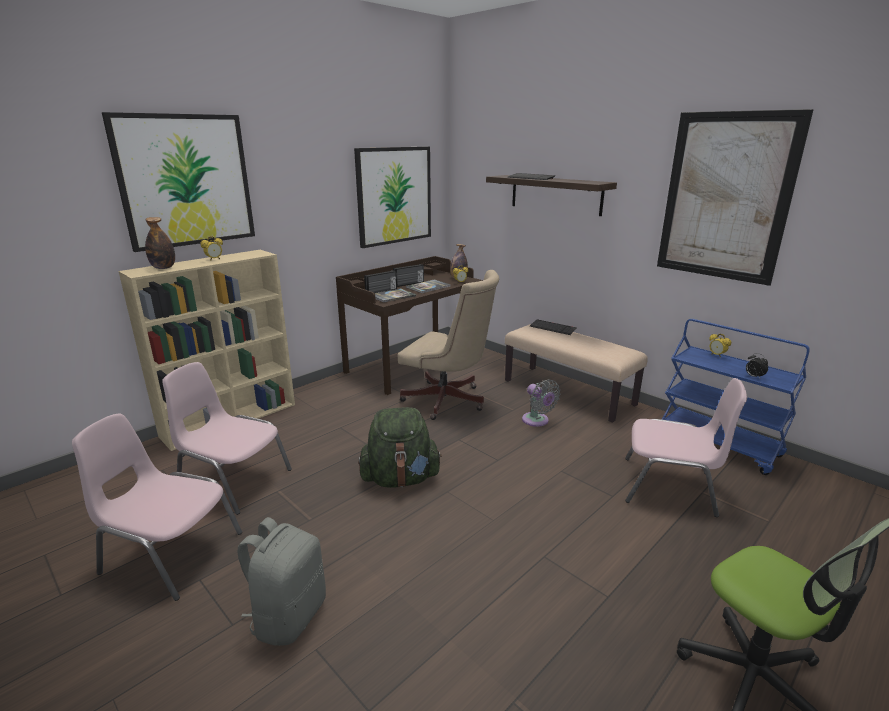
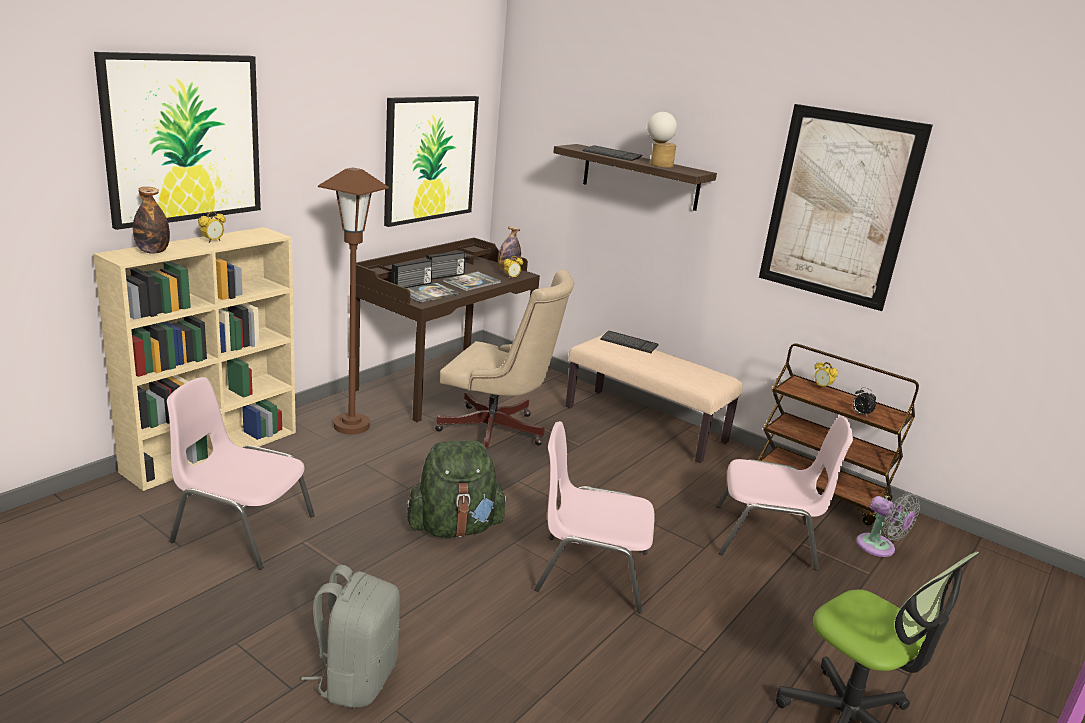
camera: 10 degrees left, 0 degrees up
pink chair [72,413,242,601] -> pink chair moved to [534,421,655,613]
grey fan [522,379,561,427] -> grey fan moved to [856,493,920,557]
blue cart [662,319,810,475] -> brown cart [758,343,919,525]
none -> brown floor lamp [318,167,389,434]
none -> table lamp [647,112,677,168]

